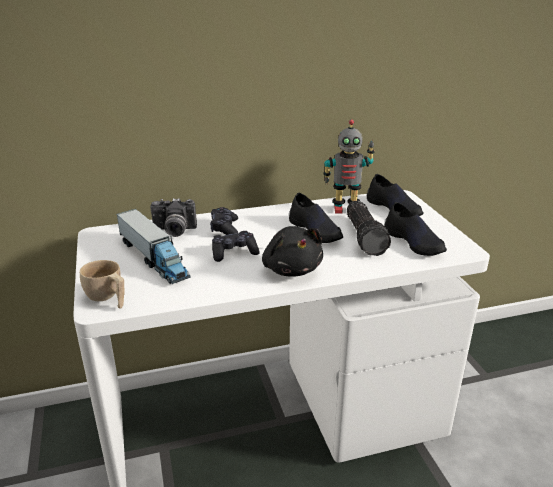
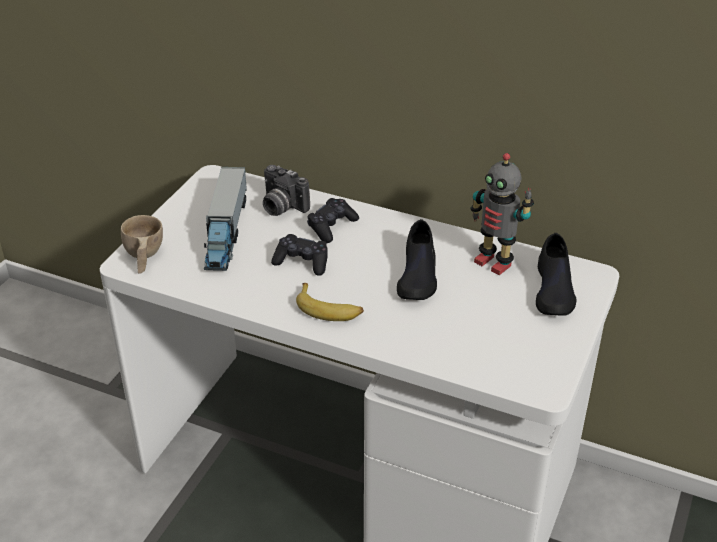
camera: 40 degrees right, 10 degrees up
black plush toy [262,226,323,277] -> banana [296,283,364,321]
flashlight [347,201,391,256] -> none
black shoe [384,202,447,256] -> none

